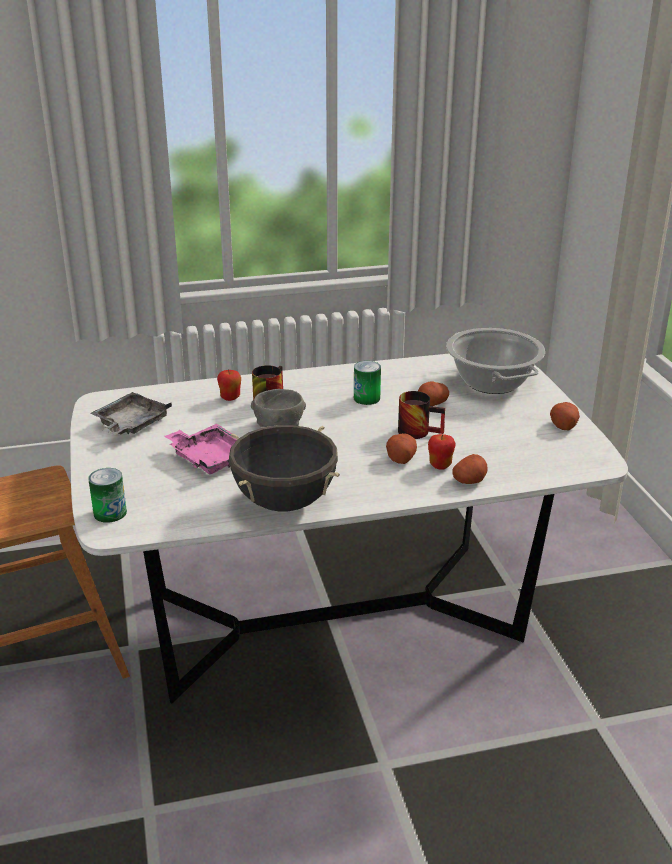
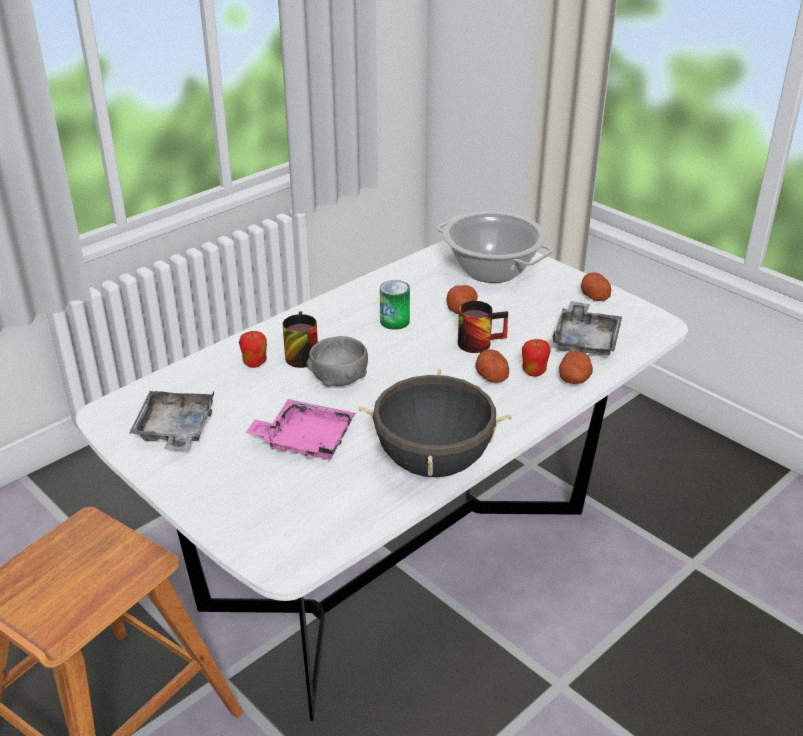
camera: 30 degrees left, 5 degrees up
can [88,468,127,523] -> none
none -> grey tray [552,301,622,355]

